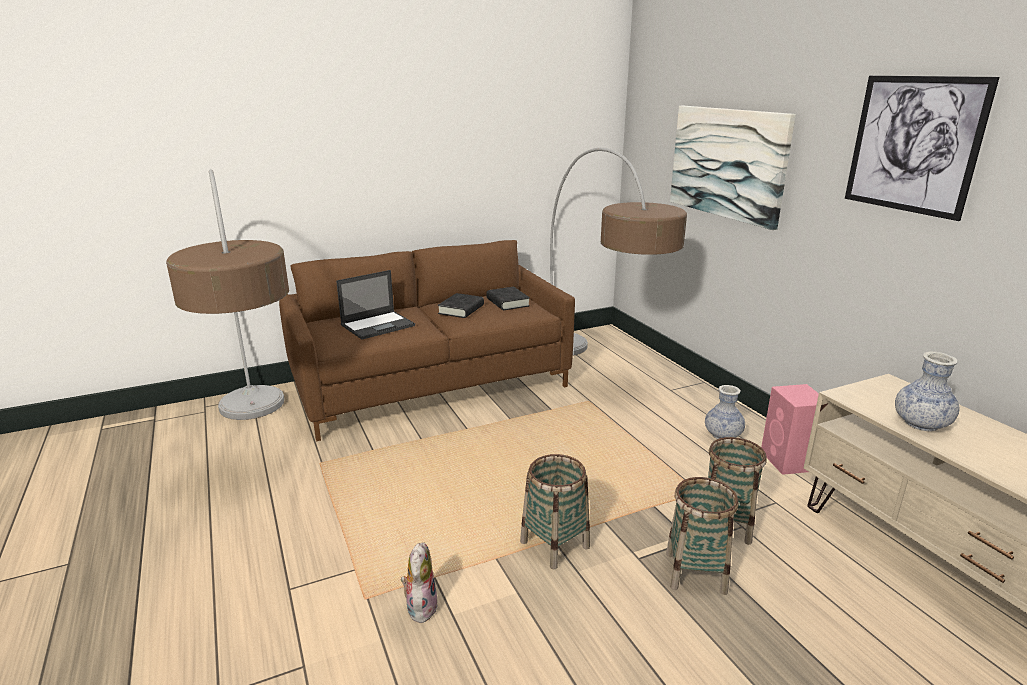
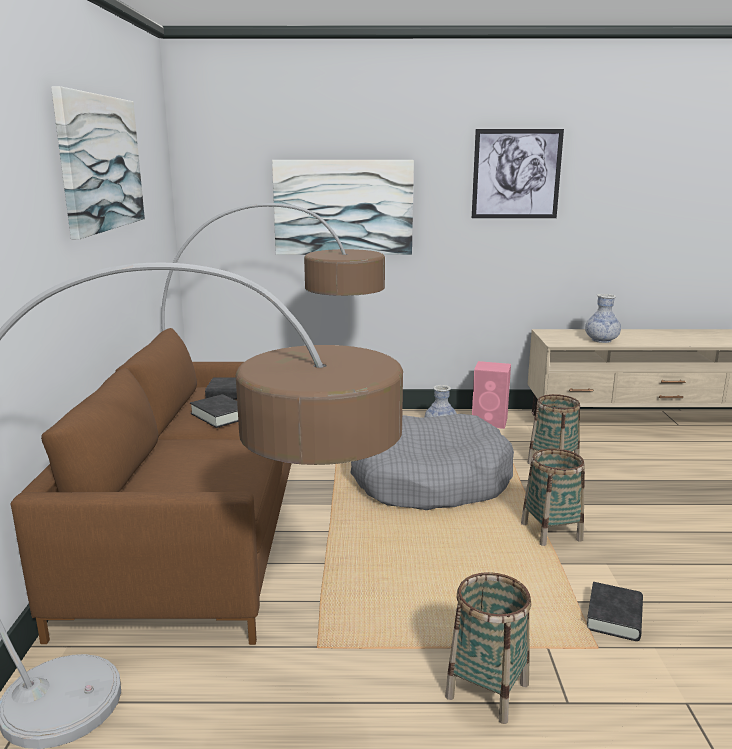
camera: 65 degrees left, 5 degrees down
laptop [336,270,415,340] -> none
plush toy [401,542,438,623] -> black book [587,582,643,641]
basket [666,477,739,595] -> basket moved to [445,572,531,724]
none -> picture [51,86,145,240]
none -> grey dog bed [350,414,514,510]

